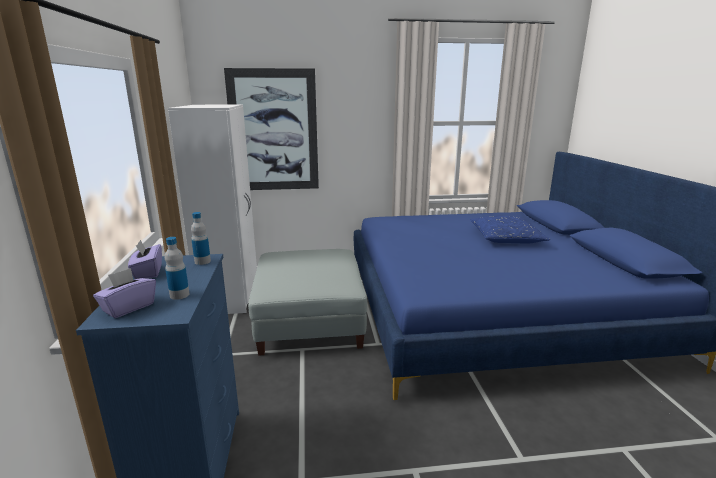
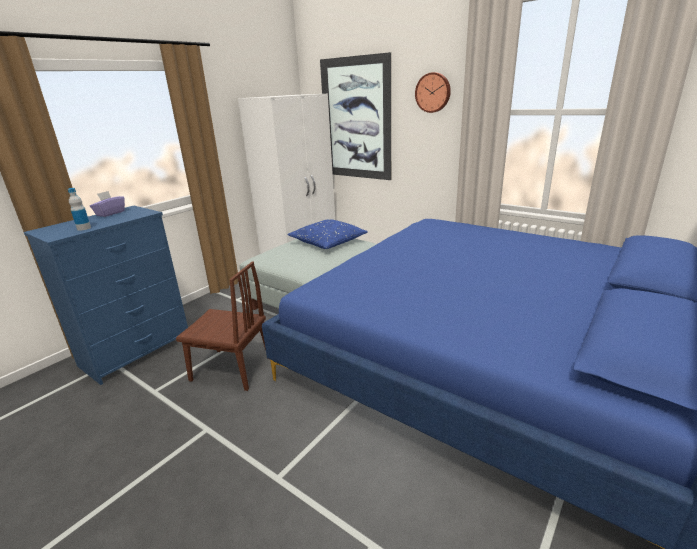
camera: 45 degrees right, 5 degrees up
purple tissue box [93,268,156,318] -> none
bottle [191,212,211,265] -> none
blue pillow [470,216,550,244] -> blue pillow moved to [287,219,368,249]
none -> brown chair [176,262,266,391]
none -> wall clock [415,72,451,113]

